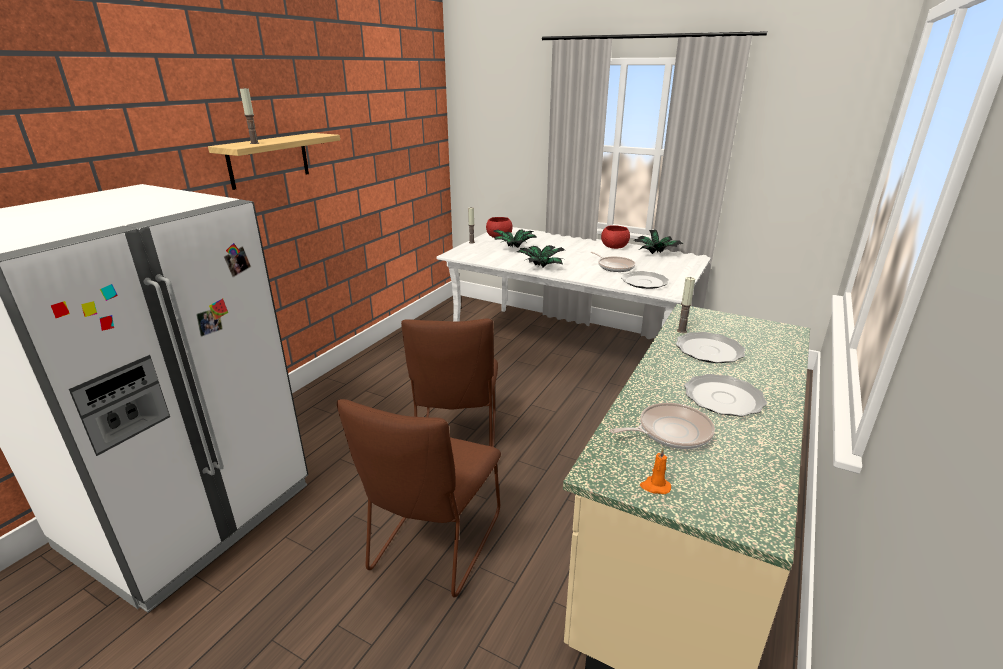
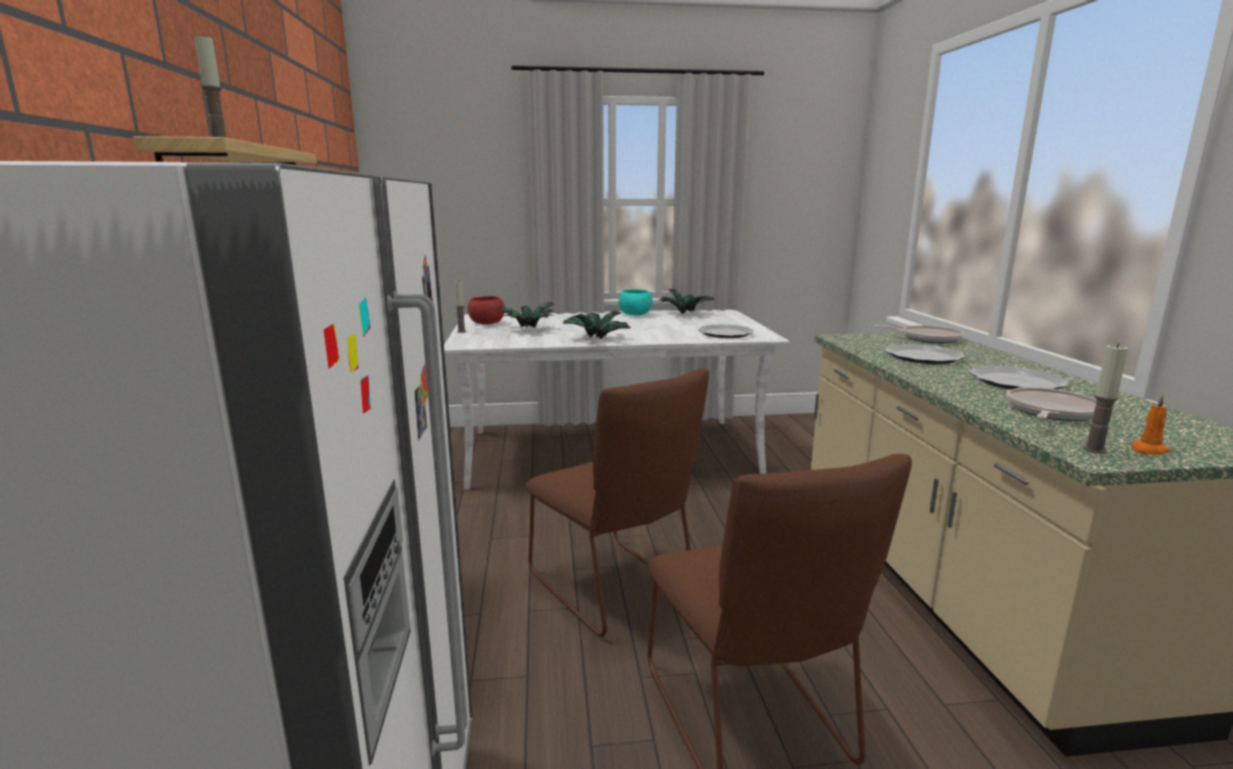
camera: 35 degrees left, 10 degrees down
frying pan [590,252,636,272] -> frying pan moved to [873,325,964,343]
red bowl [601,225,630,249] -> turquoise bowl [619,290,653,316]
candle [677,277,695,333] -> candle moved to [1083,344,1129,453]

